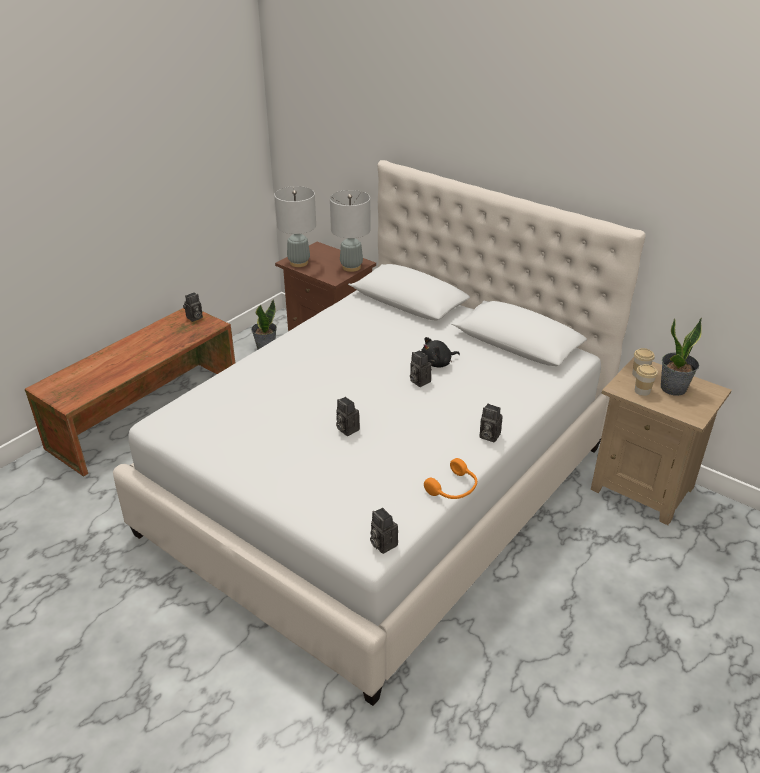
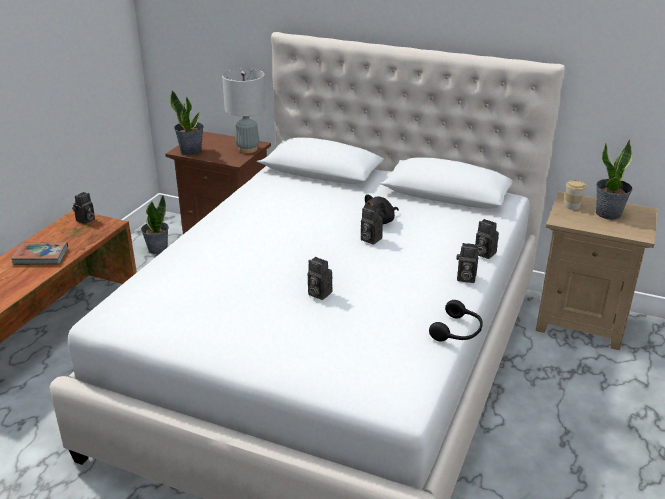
camera: 15 degrees left, 5 degrees down
grey table lamp [274,186,316,267] -> potted plant [170,90,204,156]
camera [370,508,398,554] -> camera moved to [475,219,499,259]
orange headphones [424,458,477,499] -> black headphones [429,300,483,342]
cup [635,364,658,396] -> none
none -> book [11,242,68,265]

